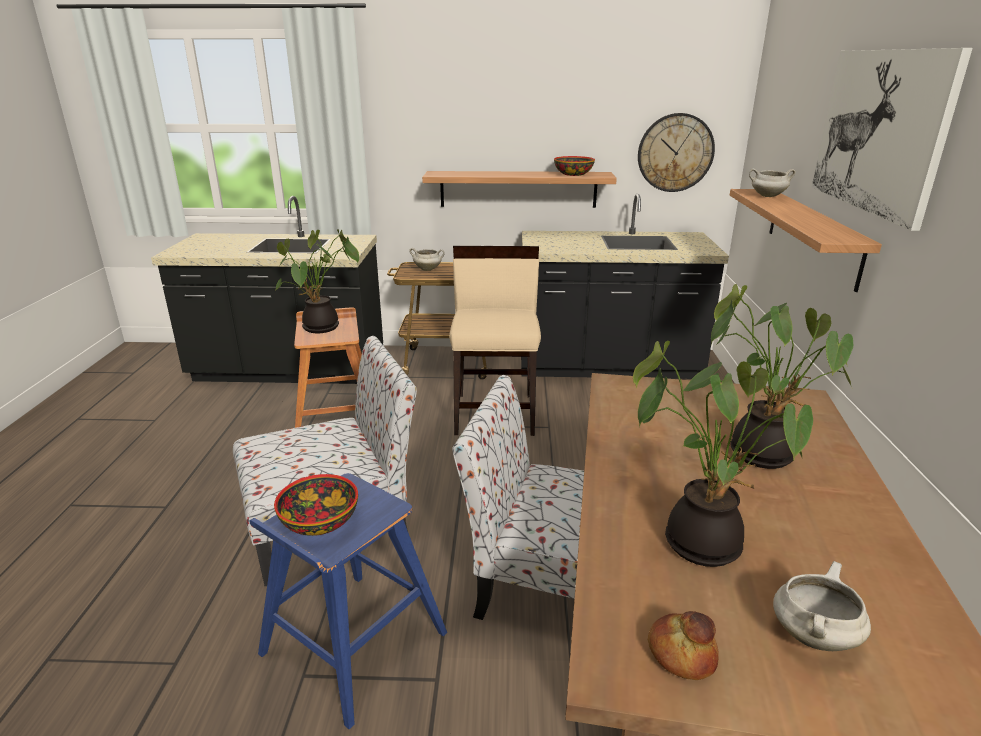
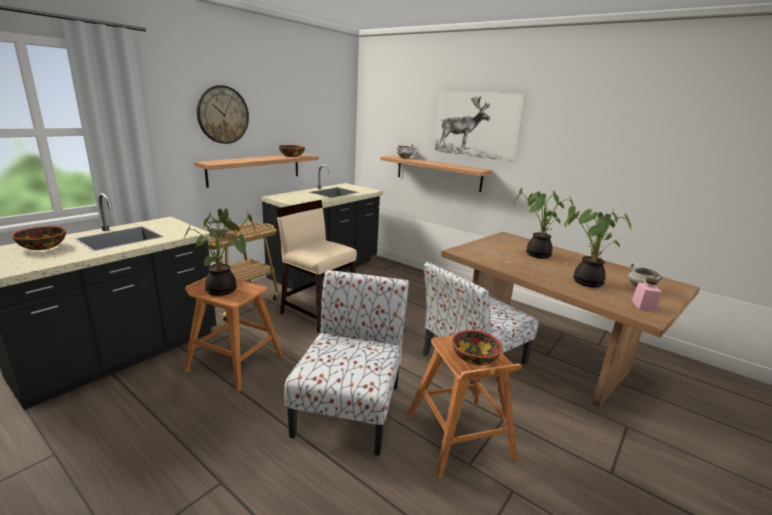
camera: 55 degrees left, 5 degrees down
blue stool [249,473,447,729] -> brown stool [408,335,522,478]
wall clock [638,113,715,192] -> wall clock moved to [197,85,249,144]
bread [648,611,719,680] -> pink jar [632,278,662,312]
none -> bowl [12,226,66,250]

